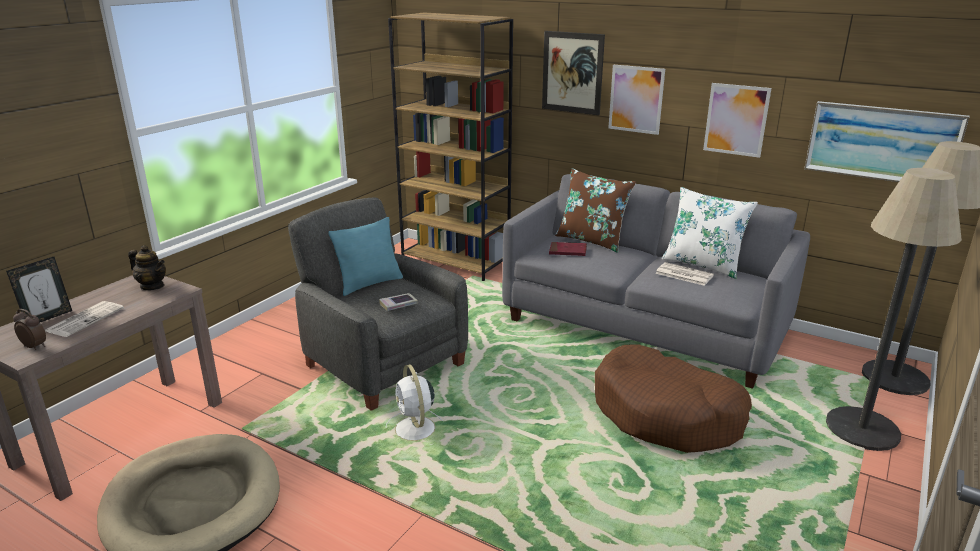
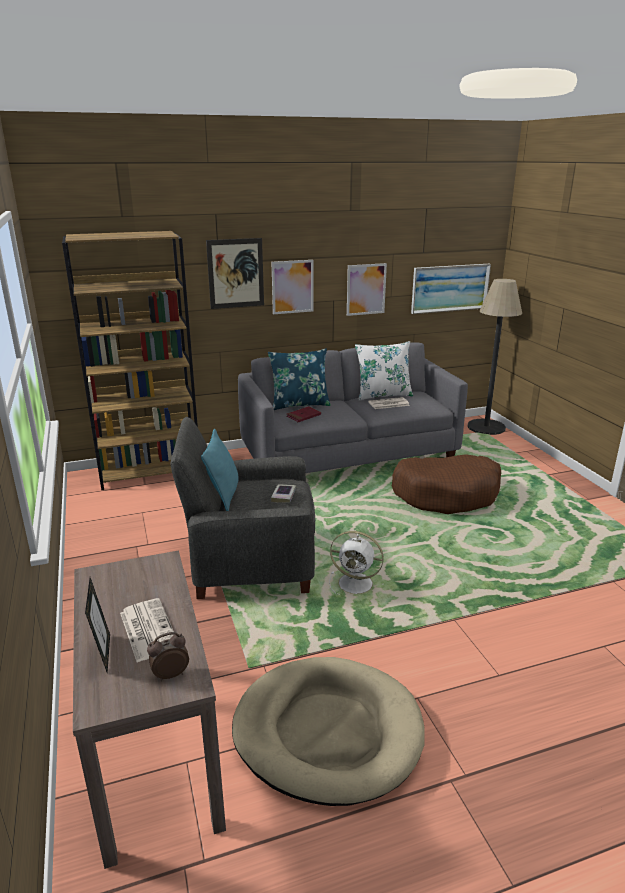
camera: 50 degrees left, 0 degrees up
teapot [128,245,166,290] -> none
brown pillow [555,168,636,253] -> blue pillow [268,348,331,410]
floor lamp [826,168,962,451] -> none

